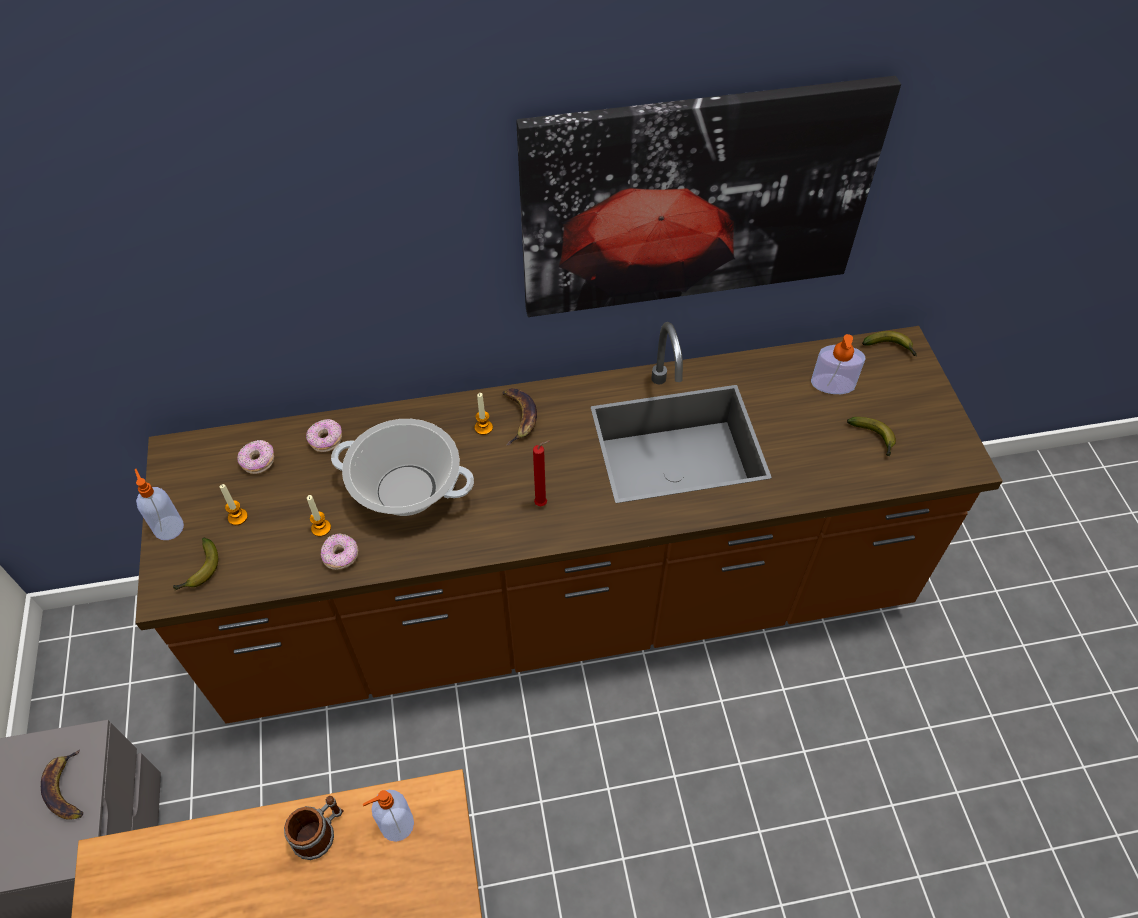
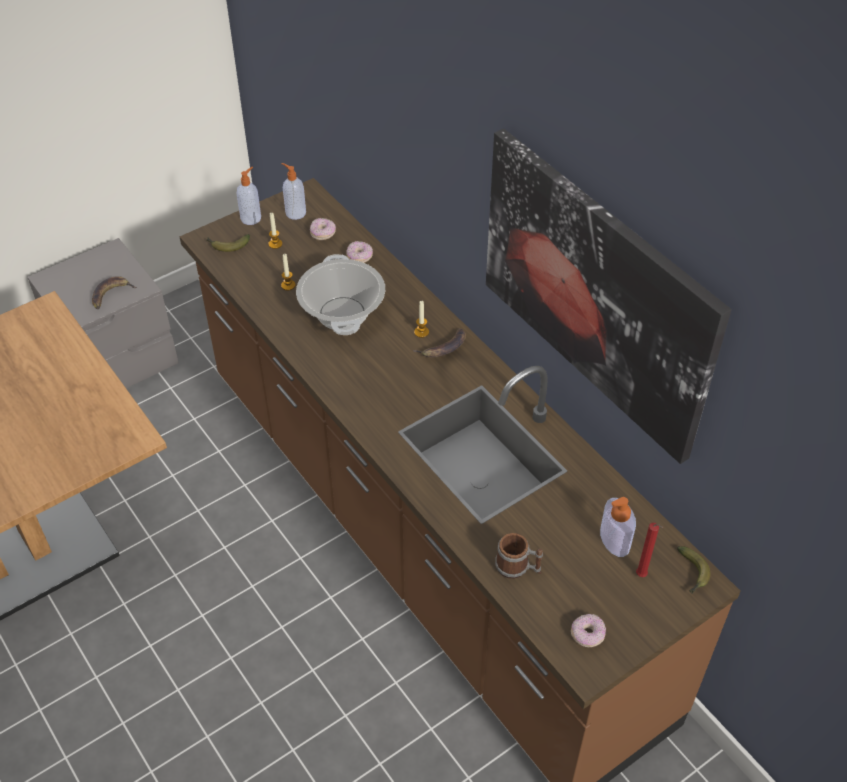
camera: 65 degrees right, 5 degrees down
mug [284,796,343,860] -> mug moved to [495,533,543,579]
donut [321,533,358,570] -> donut moved to [571,614,606,647]
soap dispenser [363,790,414,842] -> soap dispenser moved to [282,163,306,220]
red candle [533,440,550,506] -> red candle moved to [636,522,663,577]
banana [847,417,896,457] -> none

